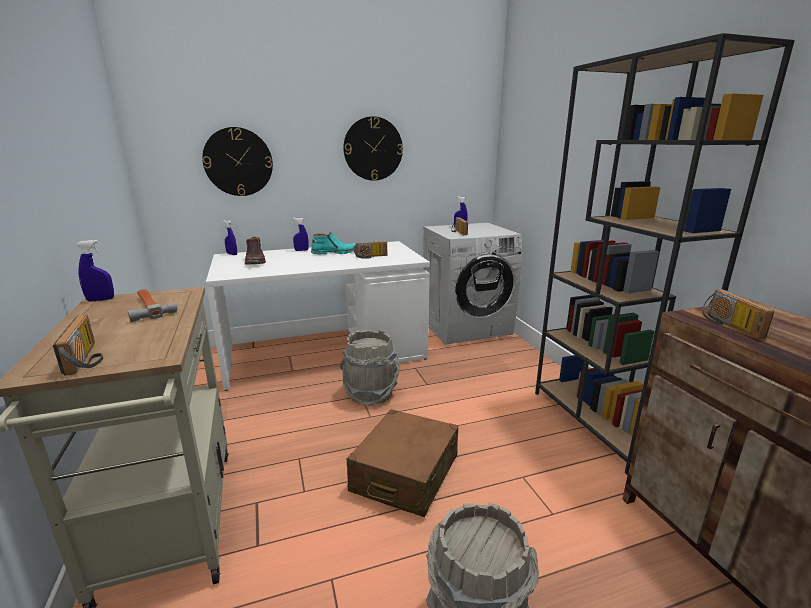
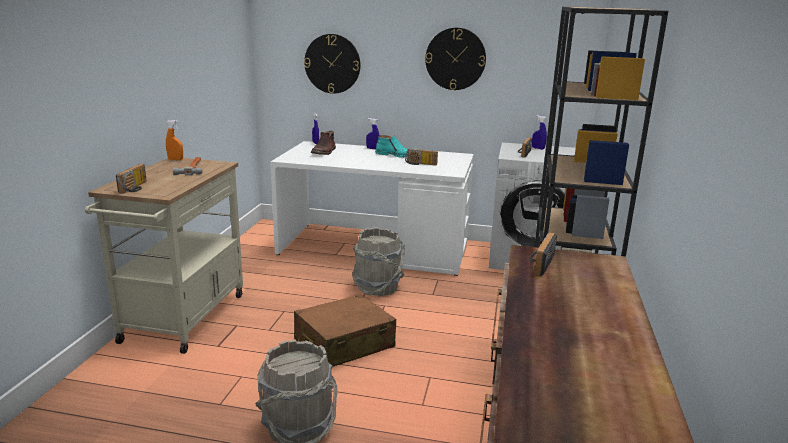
camera: 30 degrees right, 0 degrees up
blue spray bottle [76,240,114,302] -> orange spray bottle [166,120,183,160]

